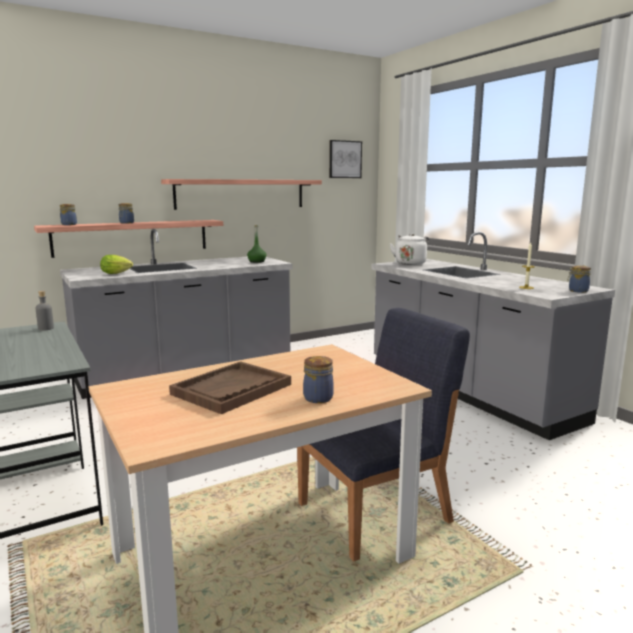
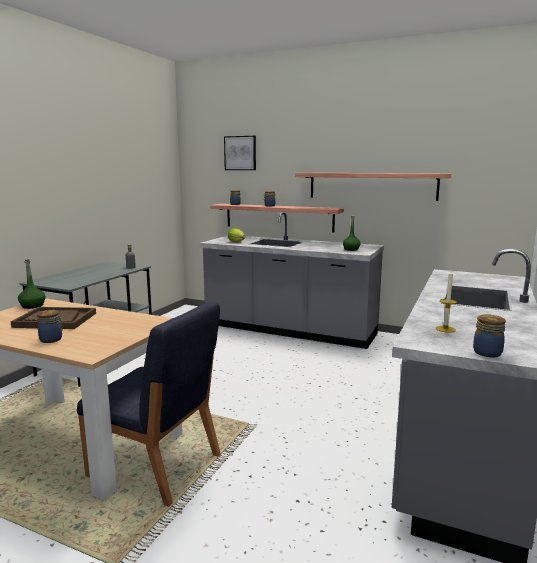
camera: 55 degrees right, 0 degrees up
picture [329,140,362,178] -> picture moved to [224,136,256,170]
white kettle [390,234,430,265] -> none
none -> green bottle [18,259,46,309]

